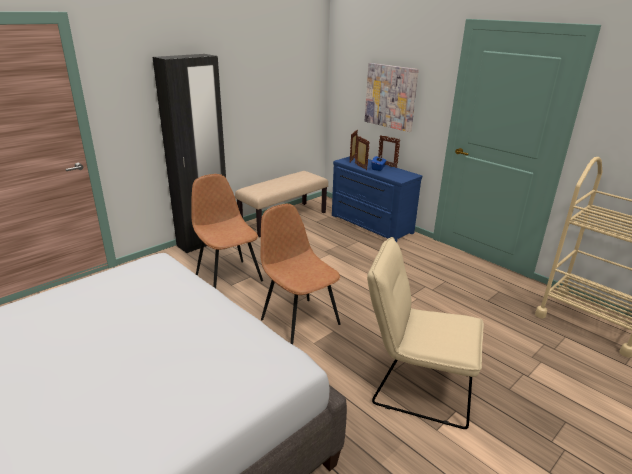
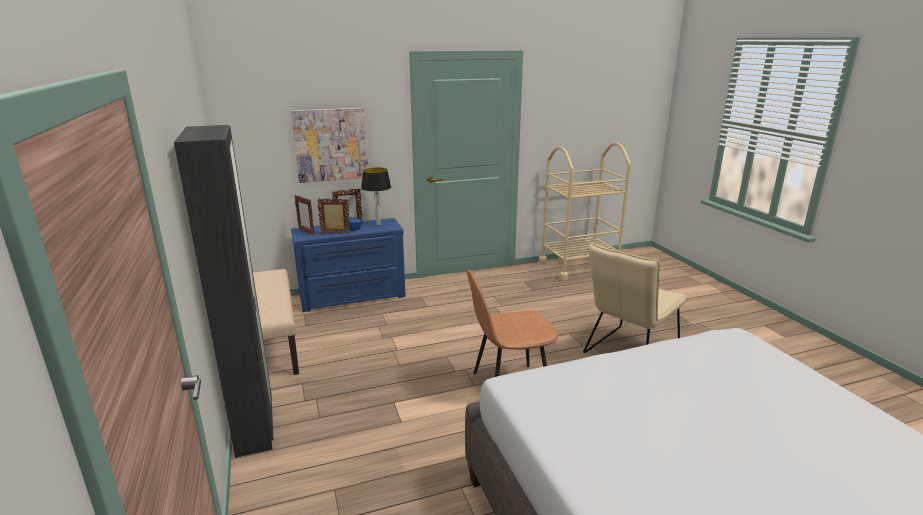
camera: 65 degrees left, 5 degrees down
brown chair [191,174,263,288] -> none
none -> table lamp [361,168,391,226]

